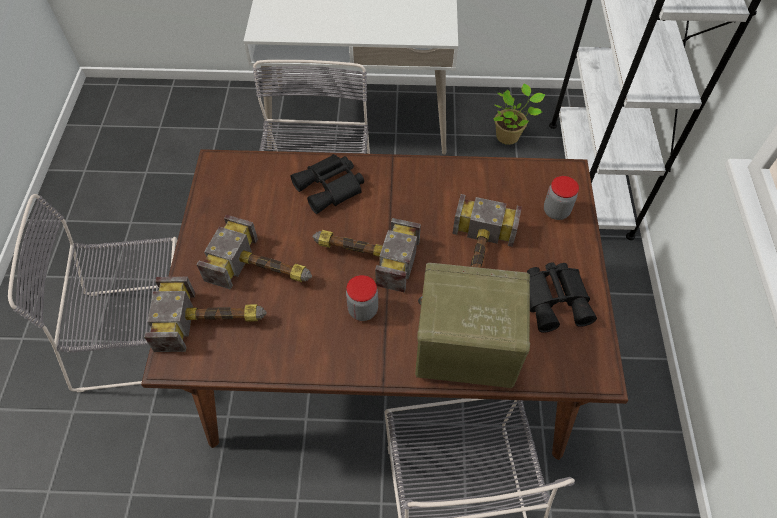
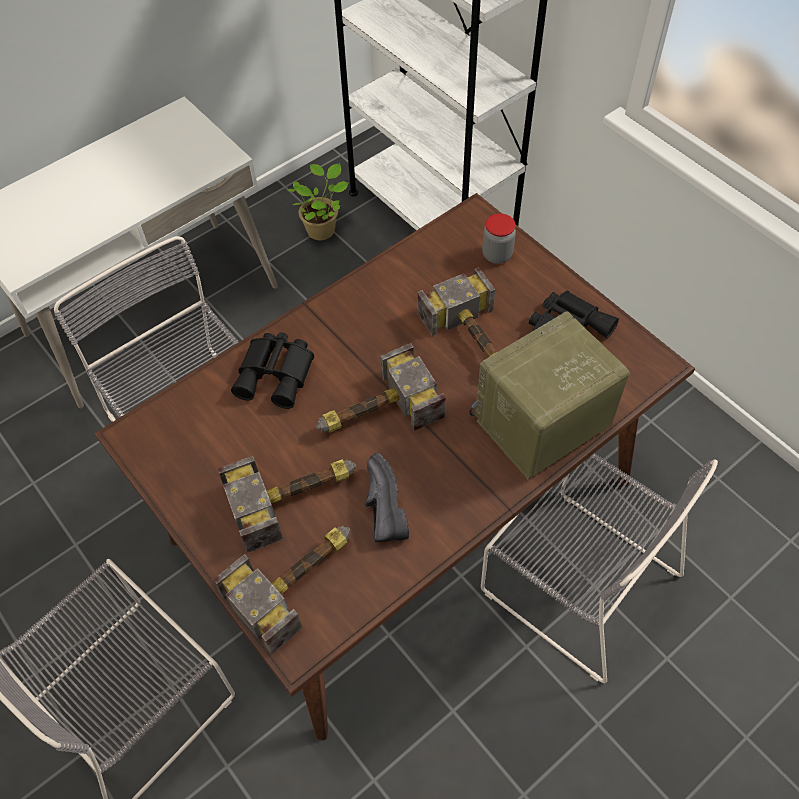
camera: 40 degrees left, 0 degrees up
jar [346,275,378,321] -> none
none -> black shoe [365,453,409,542]

